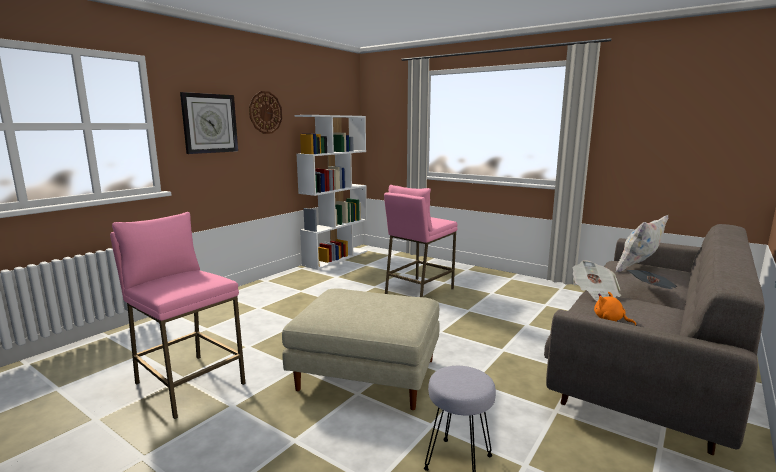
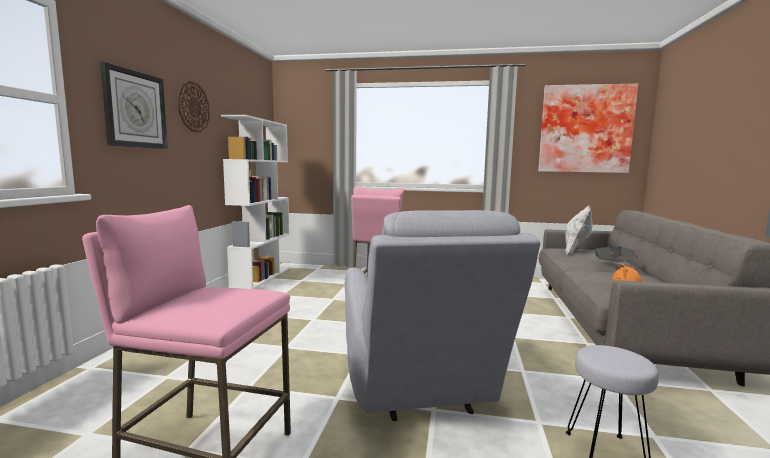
camera: 25 degrees left, 5 degrees down
beige ottoman [282,288,440,410] -> grey armchair [345,210,541,421]
newspaper [573,260,621,301] -> none
none -> picture [538,84,638,173]

